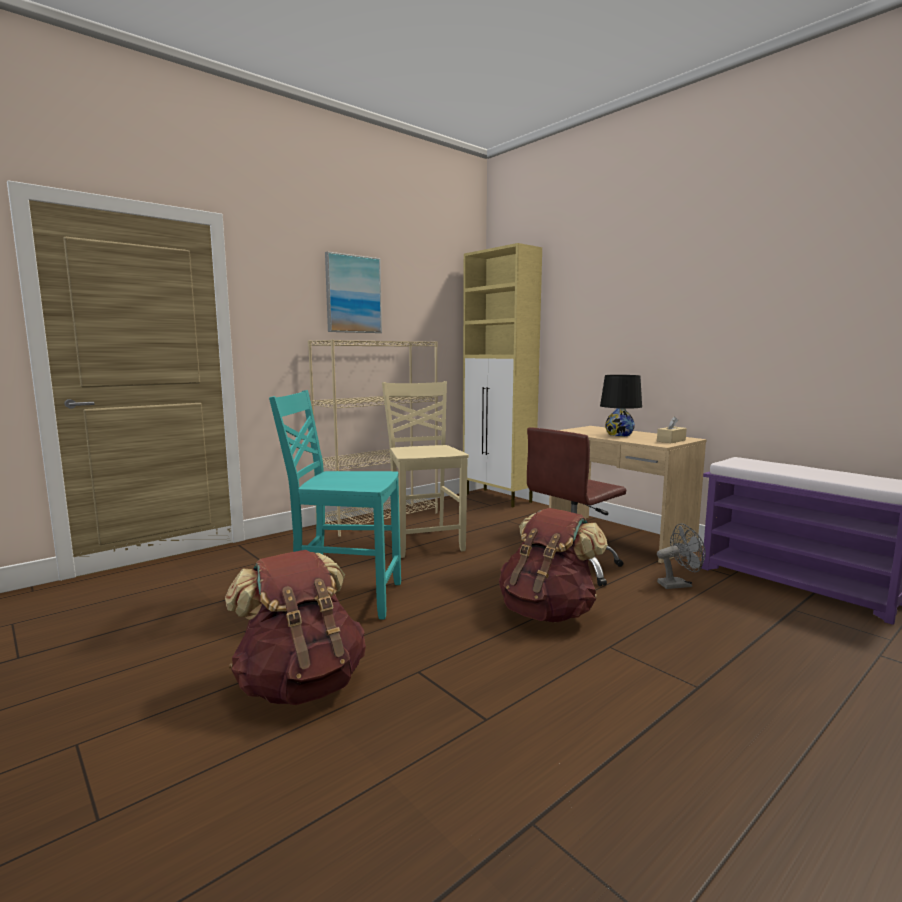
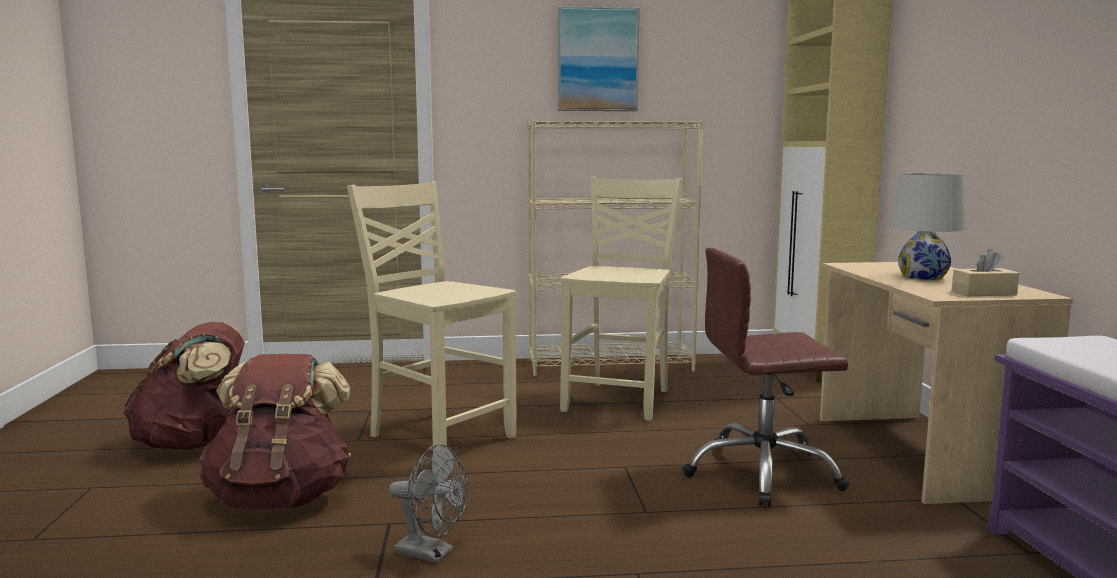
camera: 35 degrees right, 0 degrees up
turquoise chair [269,390,401,619] -> beige chair [347,181,517,452]
brown backpack [499,508,608,623] -> brown backpack moved to [123,322,245,450]
black table lamp [600,375,642,436] -> white table lamp [890,173,966,280]
grey fan [657,524,705,589] -> grey fan moved to [388,444,469,563]

